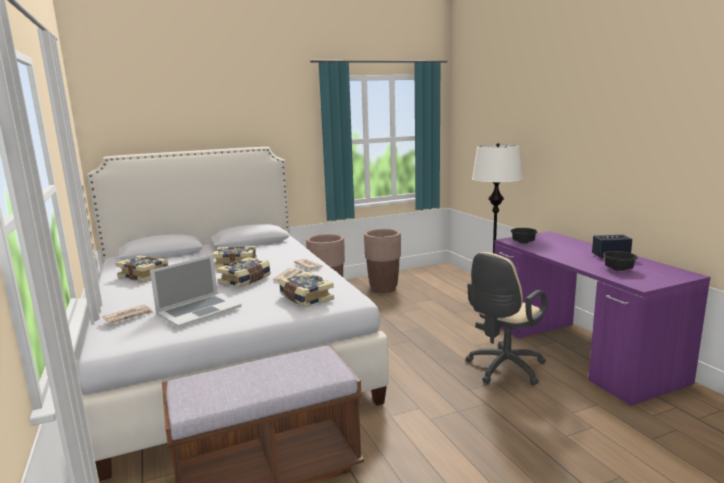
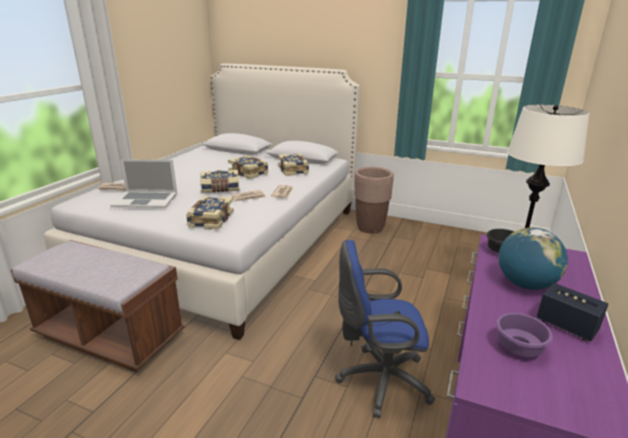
camera: 45 degrees right, 10 degrees up
book [115,256,168,282] -> book moved to [278,153,309,176]
brown planter [364,229,401,293] -> none
beige office chair [466,252,547,385] -> blue office chair [335,240,435,418]
black bowl [603,251,638,271] -> purple bowl [496,313,553,357]
none -> globe [499,228,568,290]

